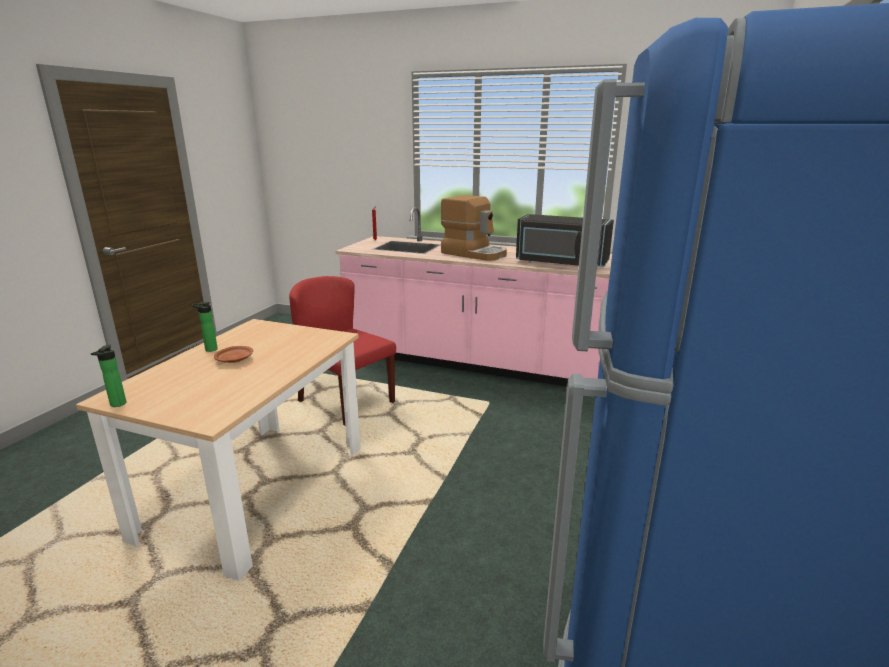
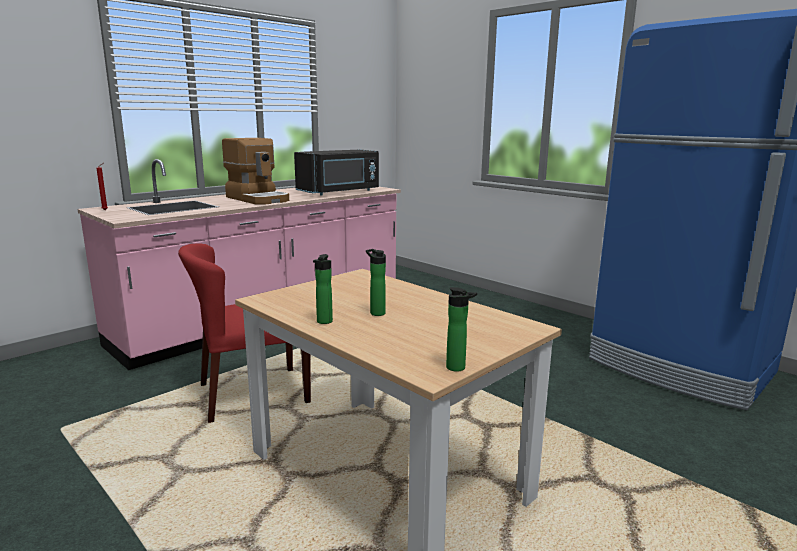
camera: 65 degrees left, 5 degrees down
brown plate [214,346,253,363] -> bottle [366,249,386,316]
coffee machine [441,195,507,261] -> coffee machine turned 75 degrees clockwise [222,138,289,205]

